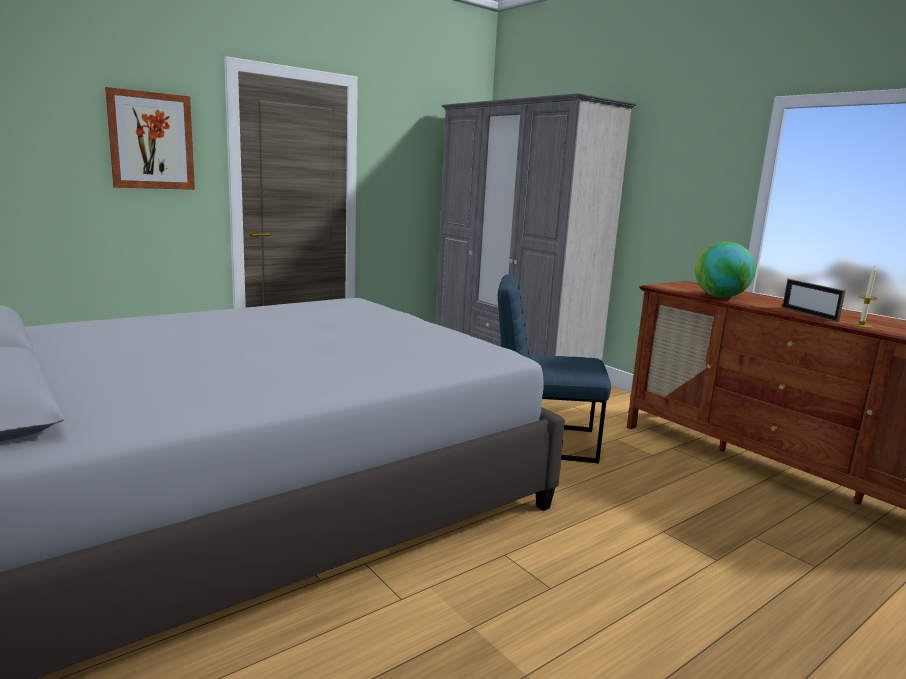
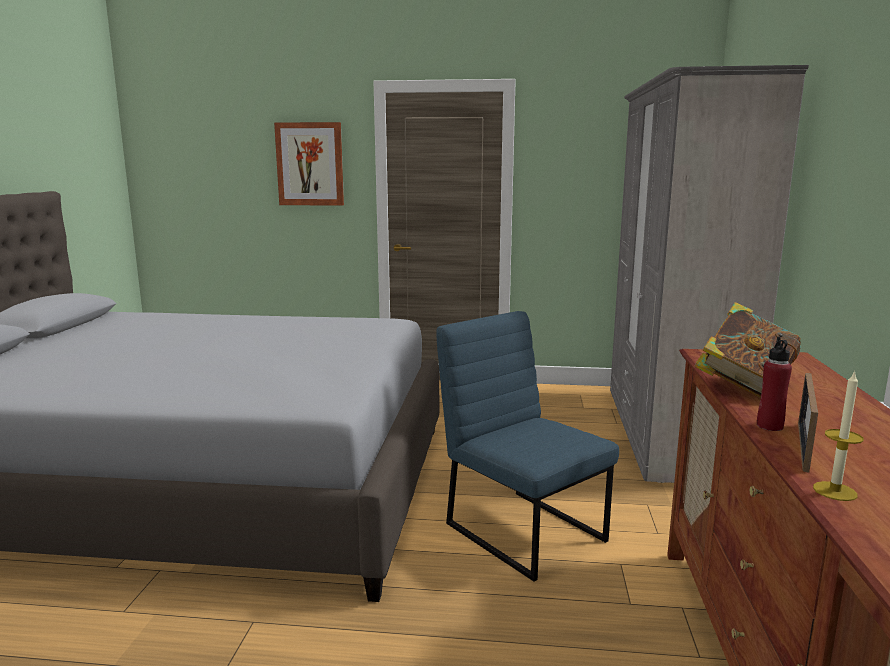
camera: 45 degrees right, 0 degrees up
globe [695,242,756,298] -> book [694,302,801,398]
none -> red bottle [757,337,792,431]

